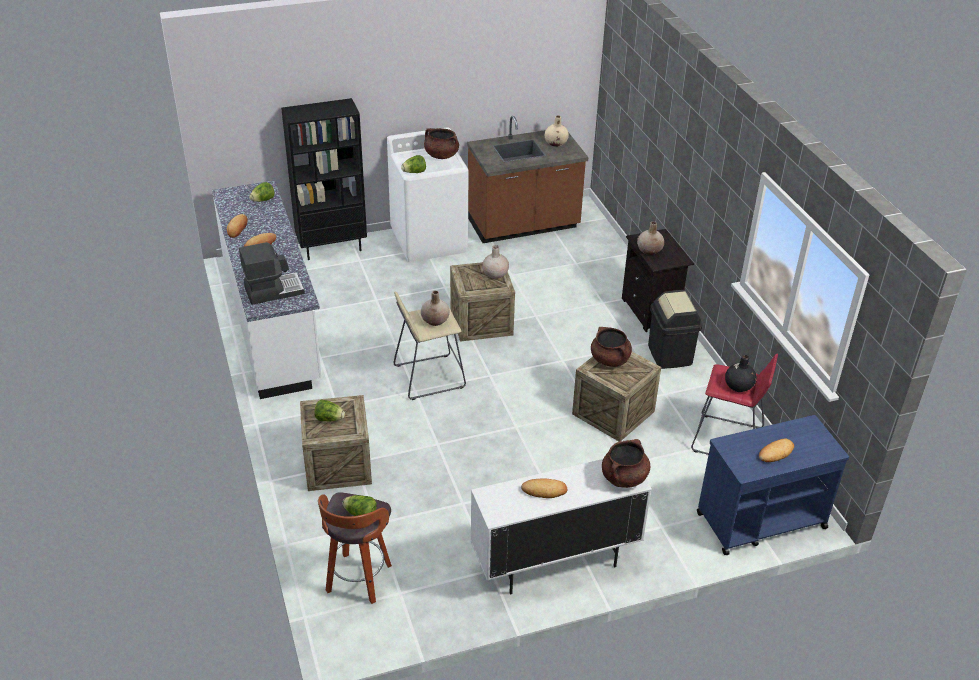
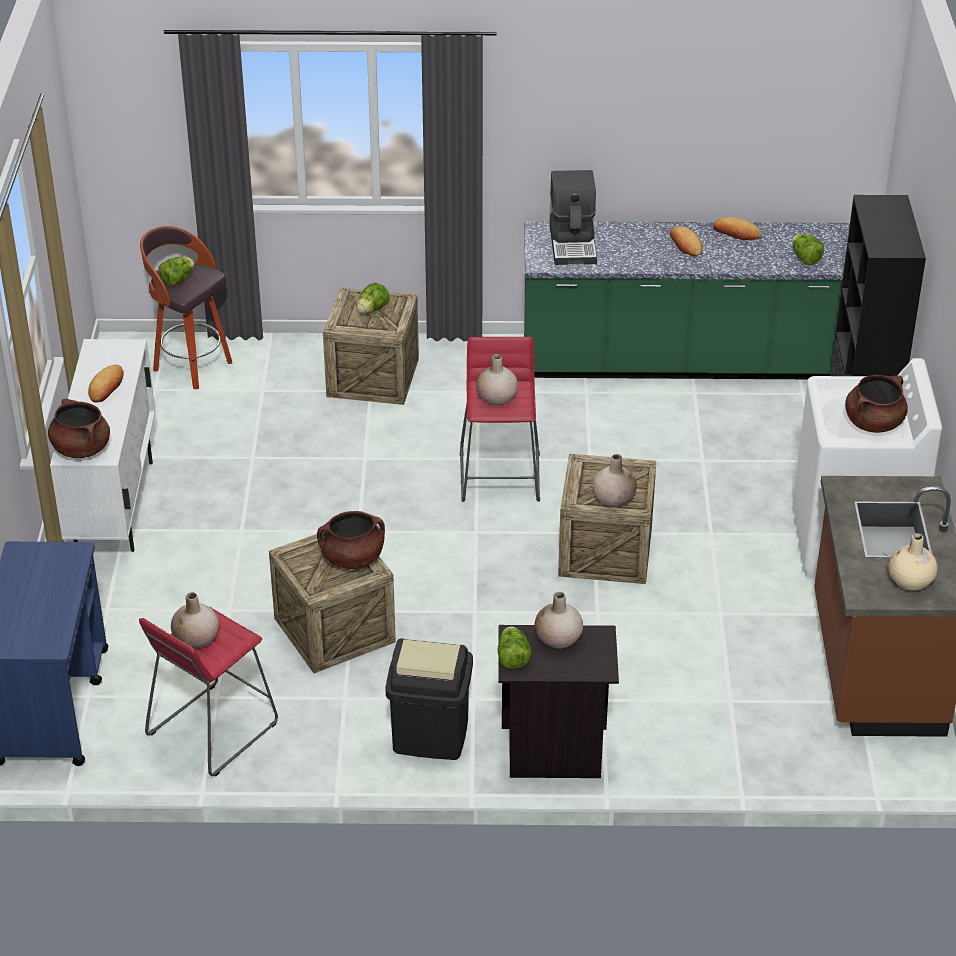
camera: 110 degrees right, 0 degrees up
white counter [212,180,322,399] -> green counter [524,221,850,379]
beige stool [394,291,466,400] -> red stool [460,337,540,502]
lettuce [401,155,426,173] -> lettuce moved to [497,626,532,669]
black vase [725,355,757,392] -> beige vase [171,592,219,649]
bread [759,438,794,462] -> none

